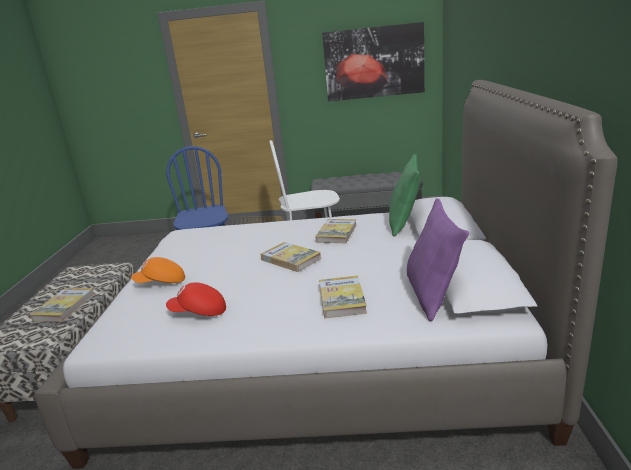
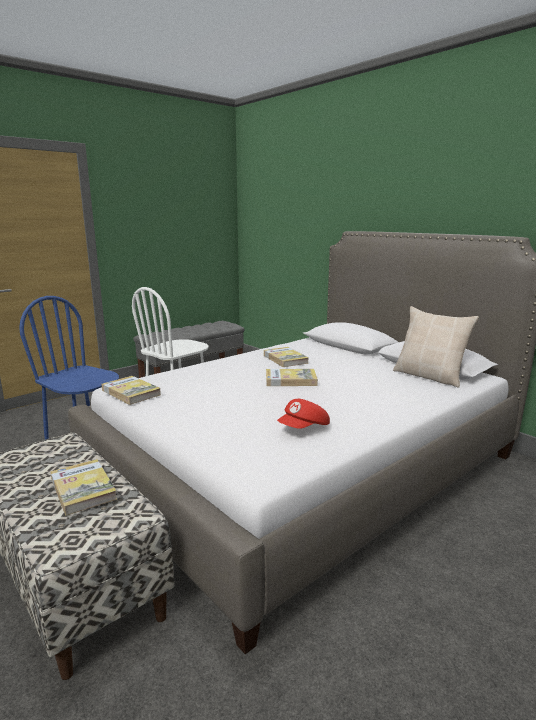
camera: 45 degrees left, 5 degrees down
orange cap [131,257,185,283] -> none
book [319,275,367,318] -> book moved to [101,376,161,405]
picture [322,22,425,101] -> none
green pillow [389,154,420,237] -> none
purple pillow [407,198,469,321] -> beige pillow [393,306,479,388]

